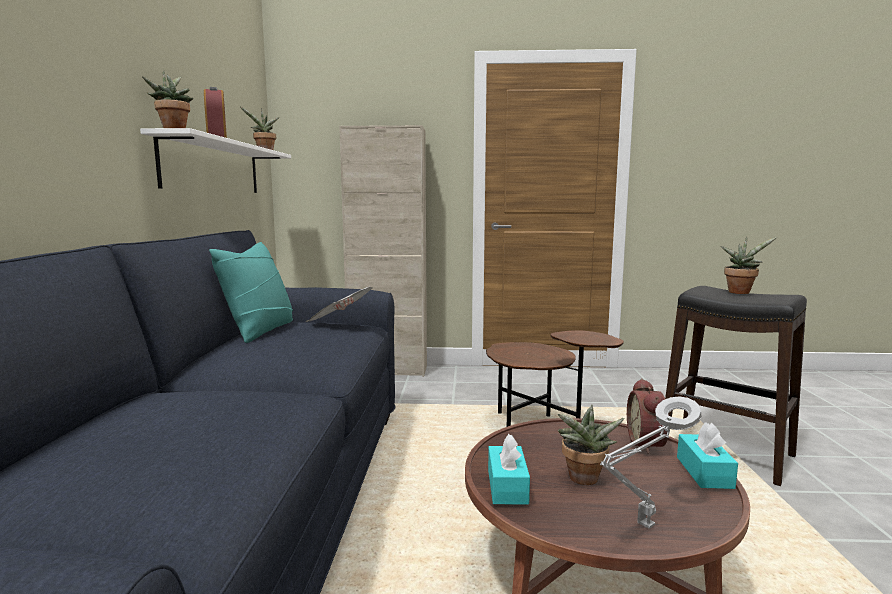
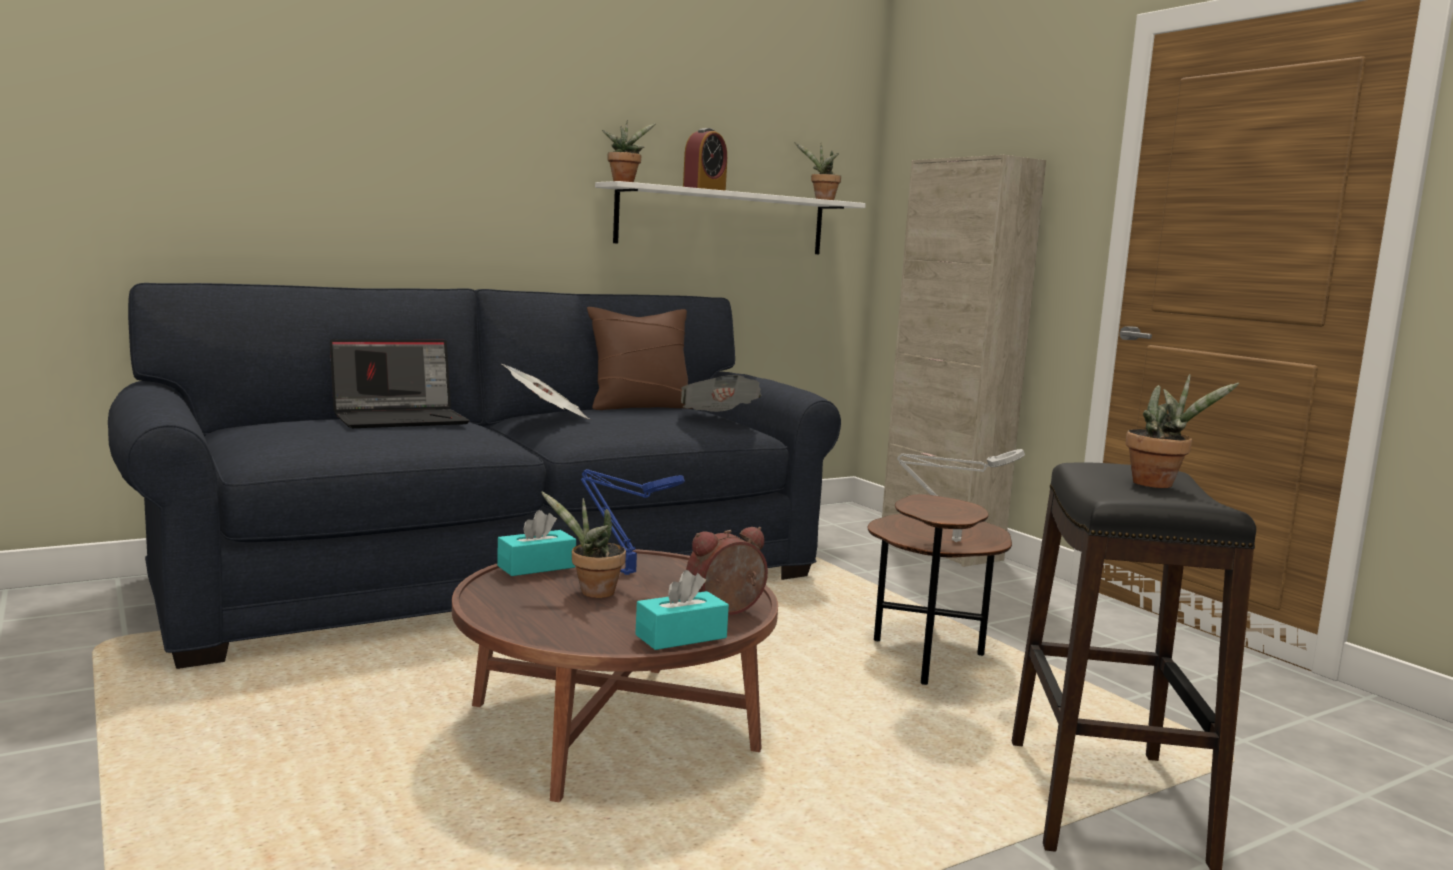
camera: 55 degrees right, 0 degrees up
turquoise pillow [209,242,293,343] -> brown pillow [587,307,692,410]
grey table lamp [600,397,702,529] -> grey table lamp moved to [897,449,1025,542]
none -> laptop [330,339,470,428]
none -> newspaper [502,364,591,420]
none -> blue table lamp [581,469,685,575]

